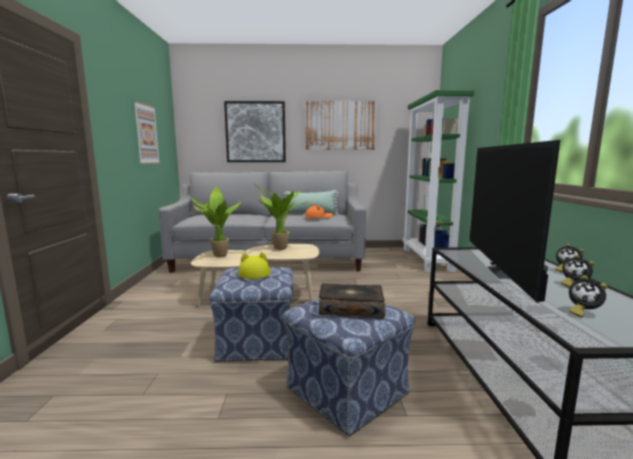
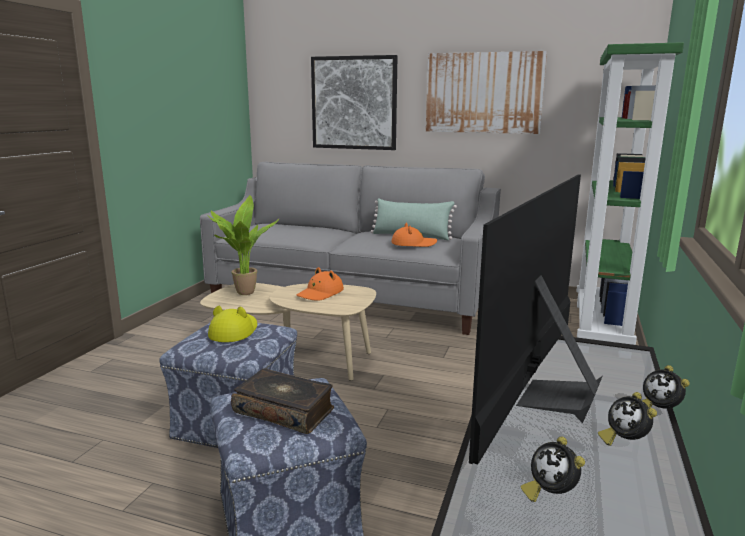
camera: 20 degrees right, 5 degrees up
picture [133,101,160,164] -> none
potted plant [256,185,311,250] -> orange hat [296,267,344,301]

